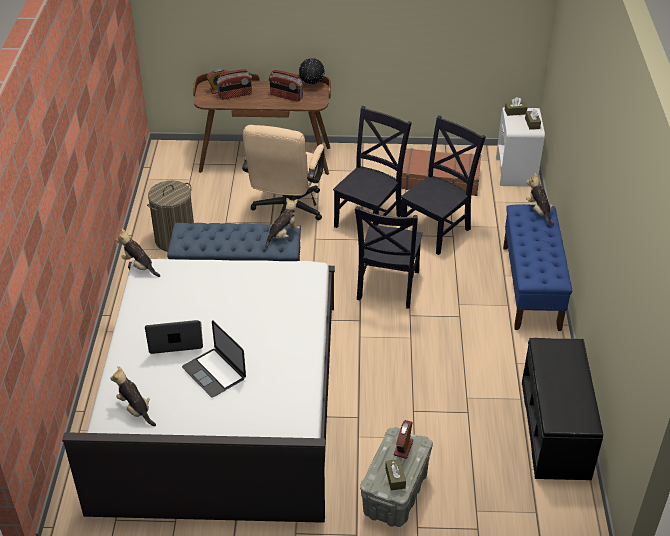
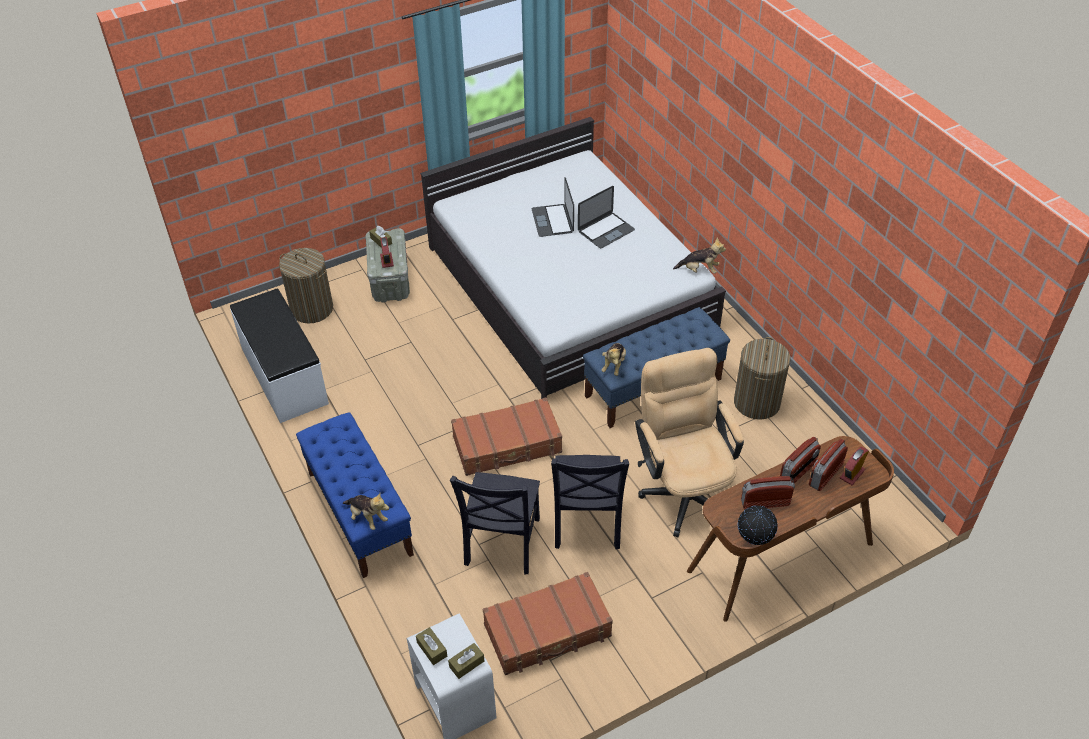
camera: 150 degrees right, 5 degrees up
plush toy [110,366,156,426] -> none
laptop [182,320,246,398] -> laptop turned 120 degrees counterclockwise [532,178,574,237]
black chair [355,206,423,308] -> brown suitcase [451,397,562,476]
black bench [522,338,603,480] -> white bench [230,289,329,423]
none -> laundry basket [279,248,333,323]
none -> radio [780,437,821,483]

